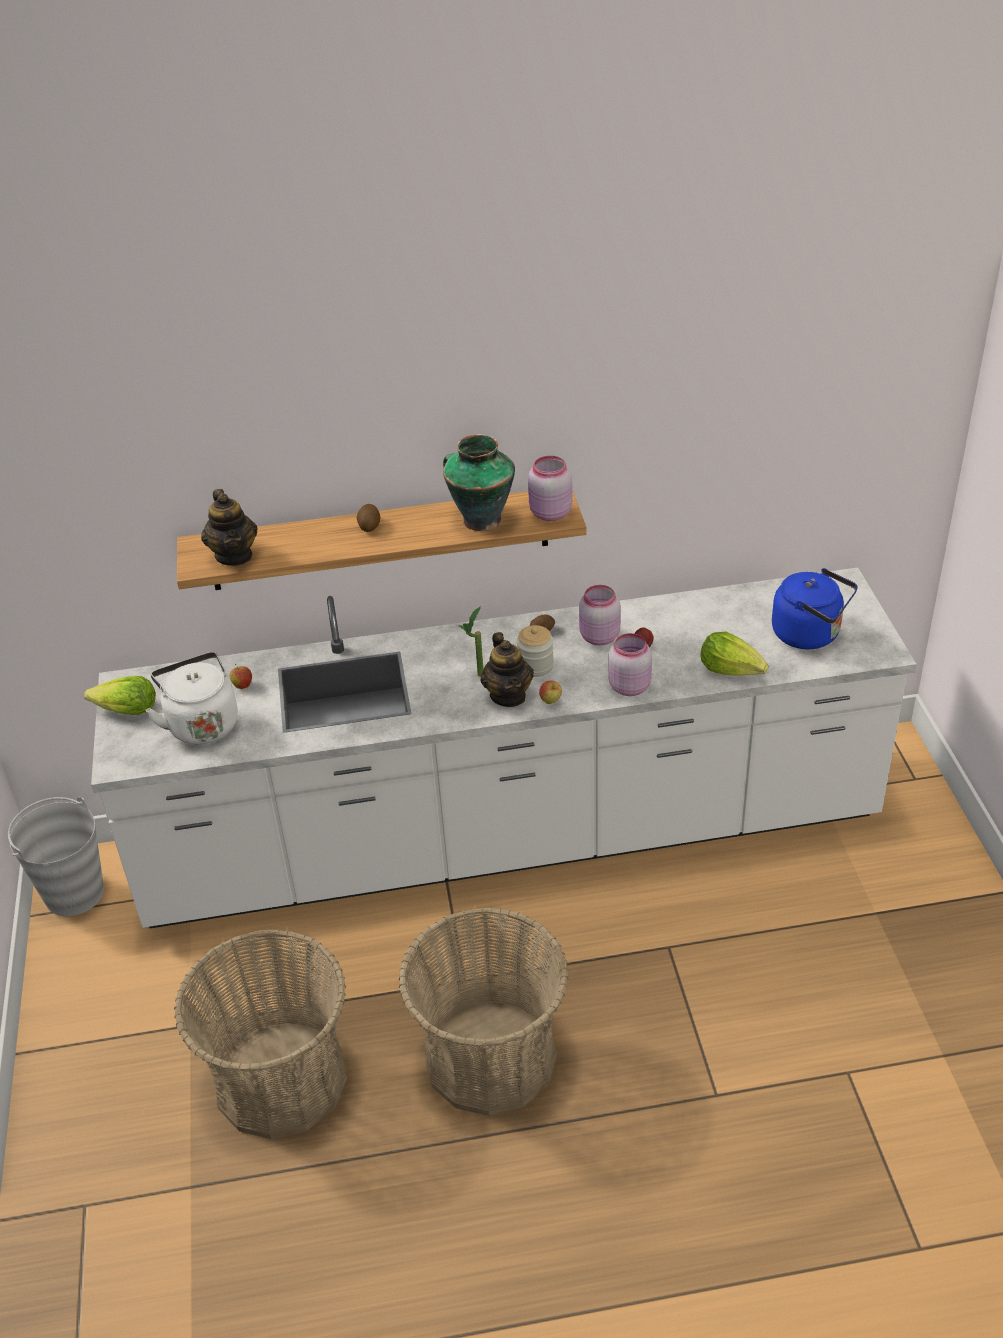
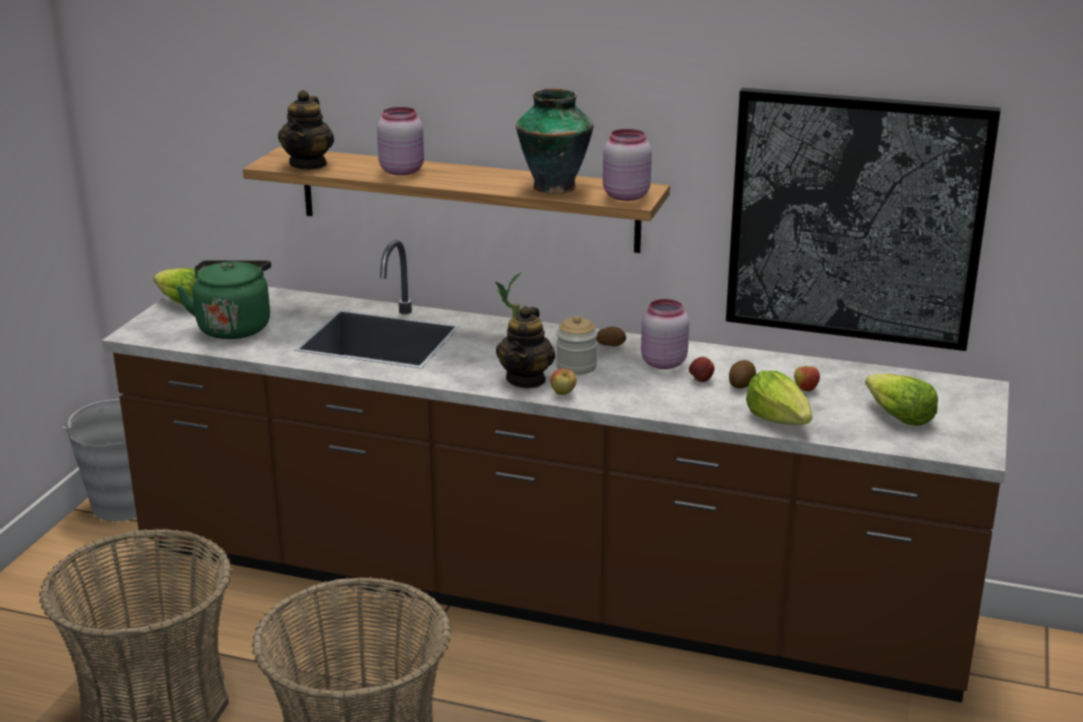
camera: 25 degrees right, 15 degrees down
white counter [91,568,917,928] -> brown counter [102,240,1009,703]
white kettle [146,652,238,745] -> green kettle [176,260,271,339]
apple [230,664,252,689] -> apple moved to [794,362,820,392]
potato [357,504,380,532] -> potato moved to [729,360,756,388]
pink jar [608,633,652,696] -> pink jar moved to [377,107,424,175]
blue kettle [772,568,858,649] -> lettuce [865,374,938,426]
none -> picture [726,88,1001,351]

